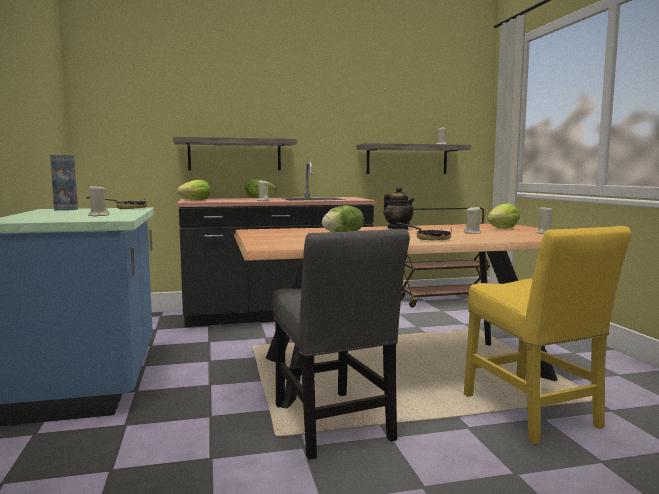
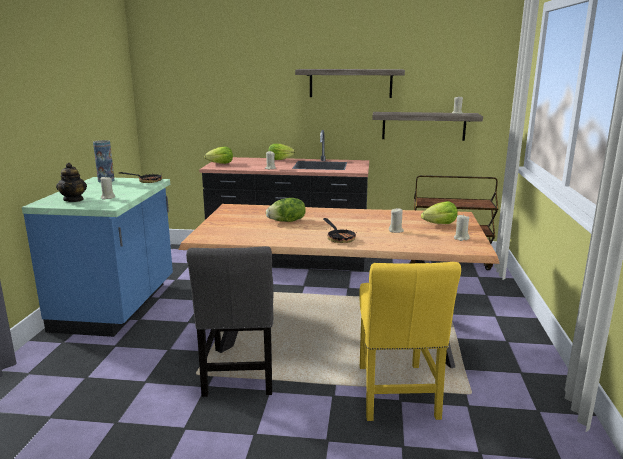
camera: 20 degrees right, 10 degrees up
shelf [173,137,297,171] -> shelf moved to [295,69,405,98]
teapot [384,186,415,230] -> teapot moved to [56,163,87,202]

